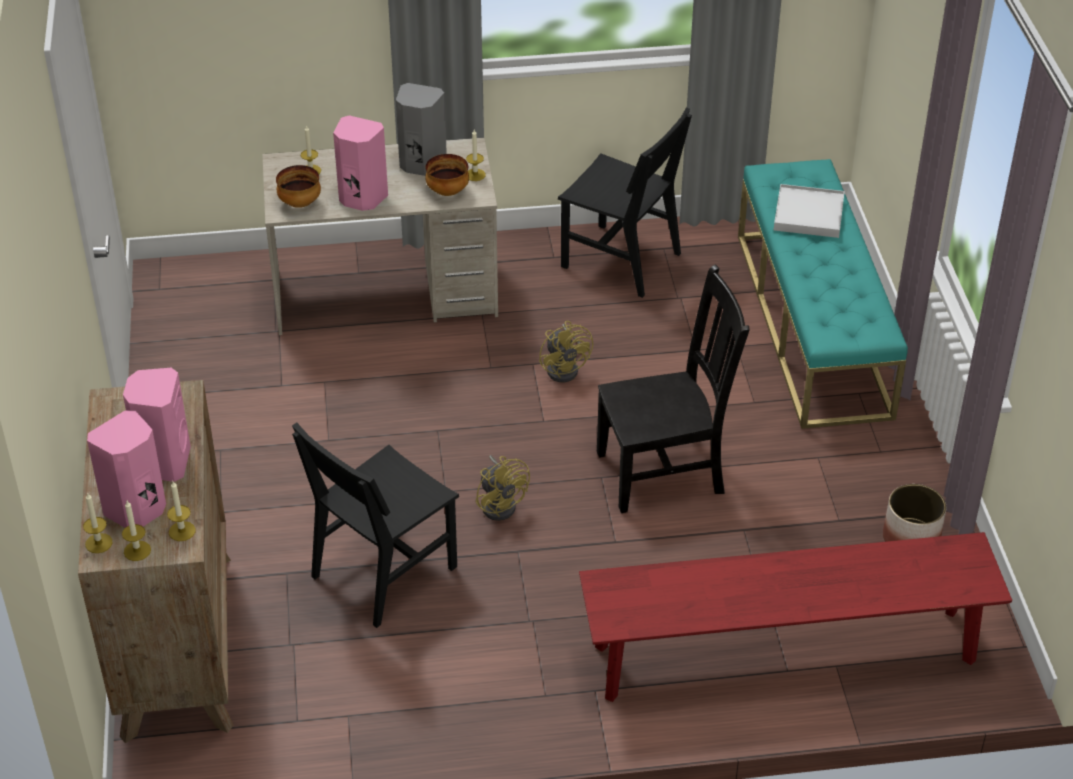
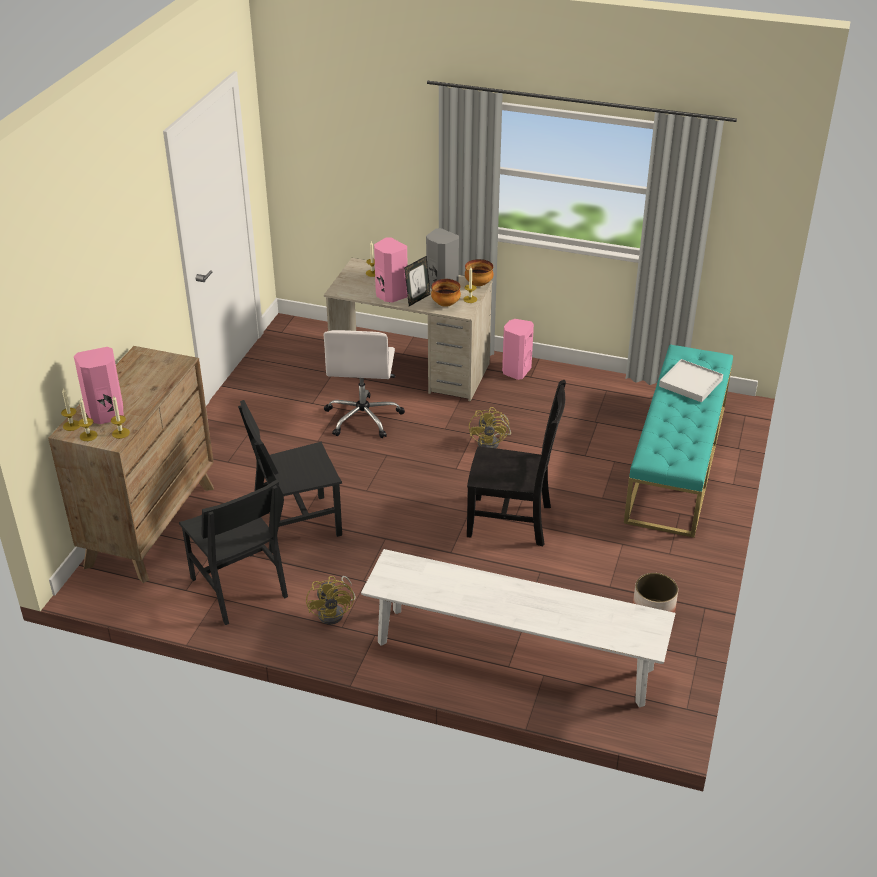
camera: 25 degrees right, 5 degrees down
pink speaker [123,368,191,482] -> pink speaker moved to [502,319,534,380]
bowl [276,165,321,208] -> bowl moved to [465,259,493,286]
yellow fan [476,455,530,521] -> yellow fan moved to [306,576,356,625]
black chair [558,107,692,298] -> black chair moved to [179,479,288,625]
red bench [579,532,1012,702] -> white bench [361,549,676,707]
none -> white office chair [323,330,405,438]
none -> picture frame [404,256,431,306]

